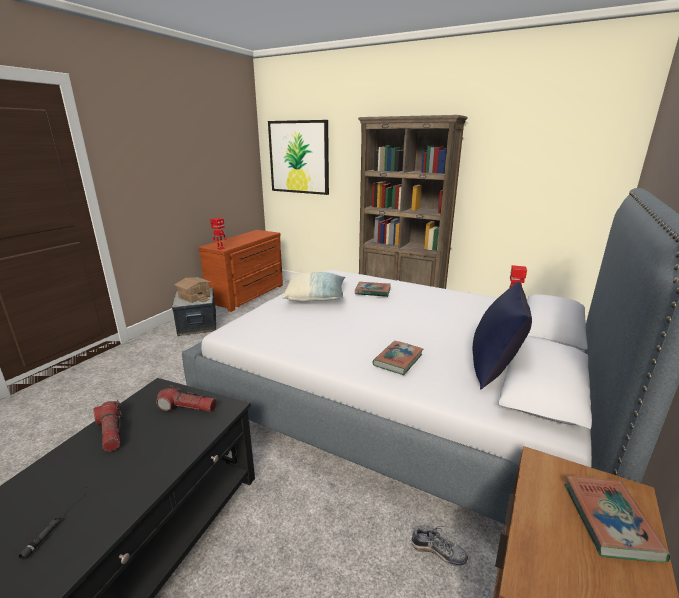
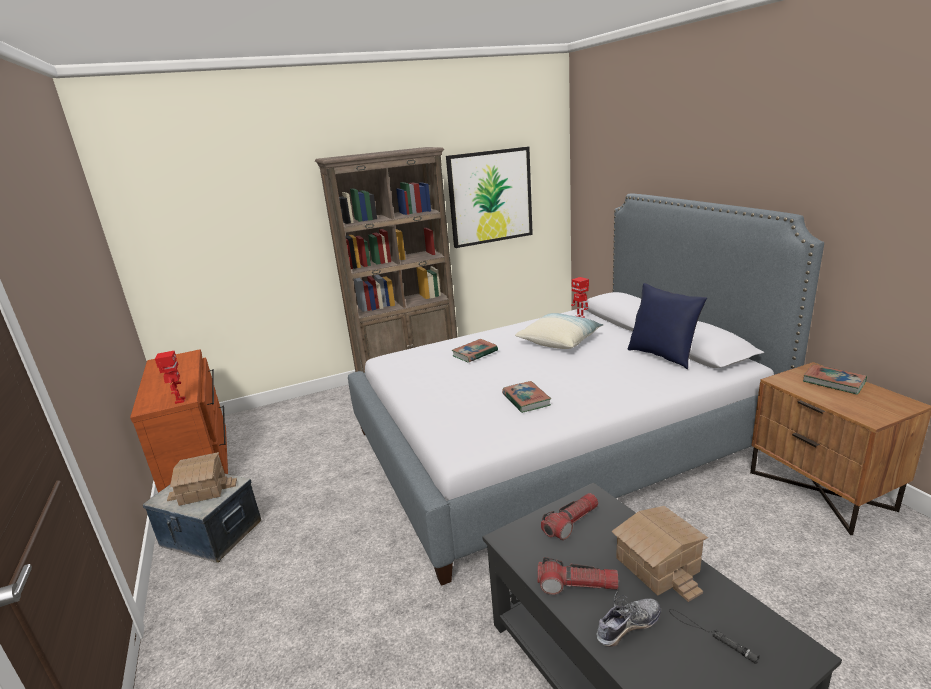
camera: 50 degrees left, 0 degrees up
picture [268,120,329,195] -> picture moved to [446,147,533,248]
pillow [282,272,346,302] -> pillow moved to [515,313,604,349]
book [372,341,423,375] -> book moved to [502,381,551,413]
shoe [411,526,468,566] -> shoe moved to [597,591,661,647]
none -> toy house [612,506,708,602]

